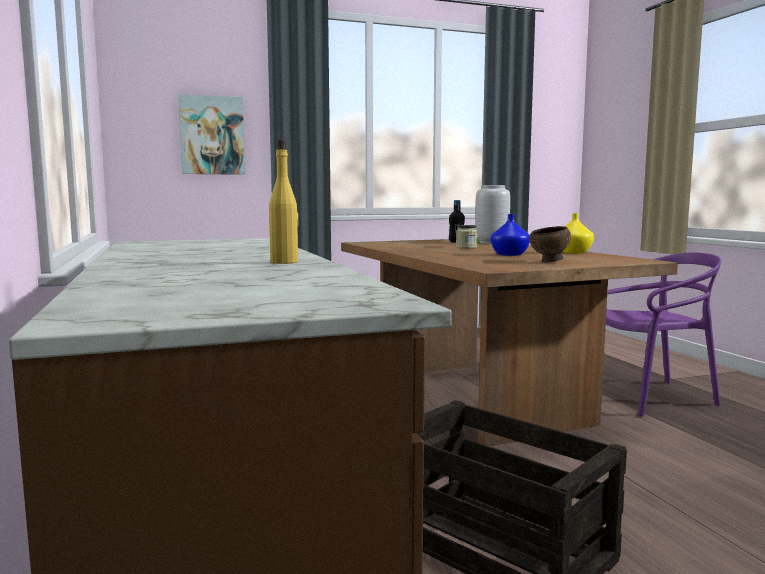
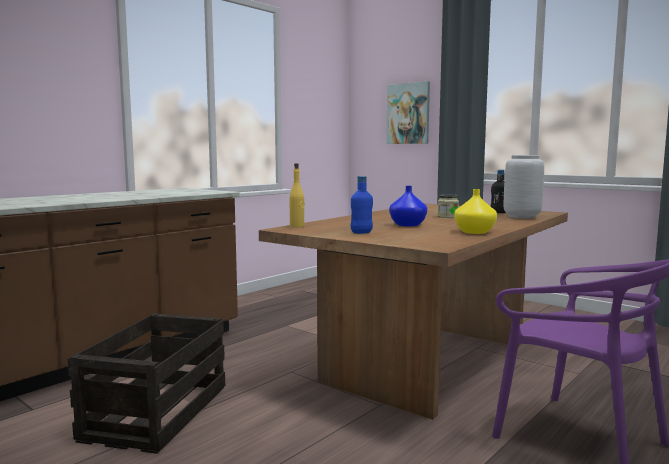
camera: 60 degrees right, 0 degrees up
yellow bottle [269,139,298,264] -> yellow bottle moved to [290,163,305,227]
brown bowl [529,226,571,263] -> blue bottle [351,176,373,234]

